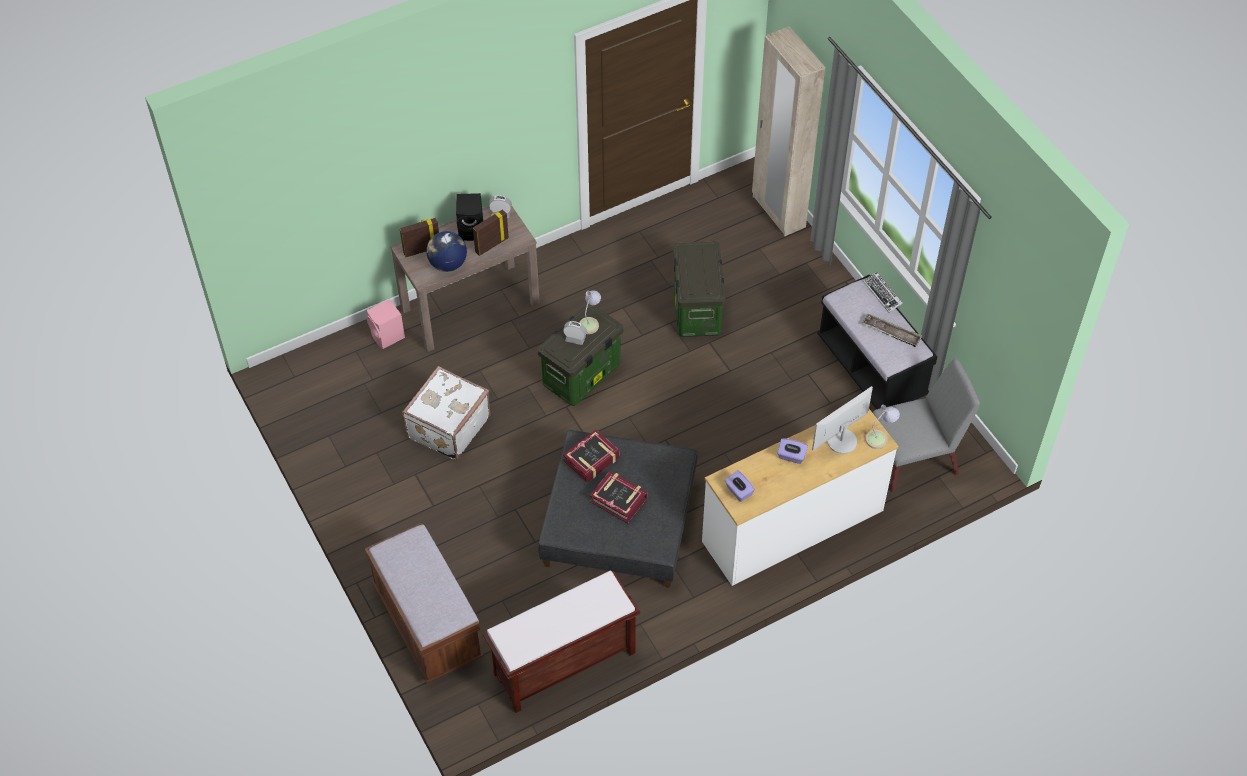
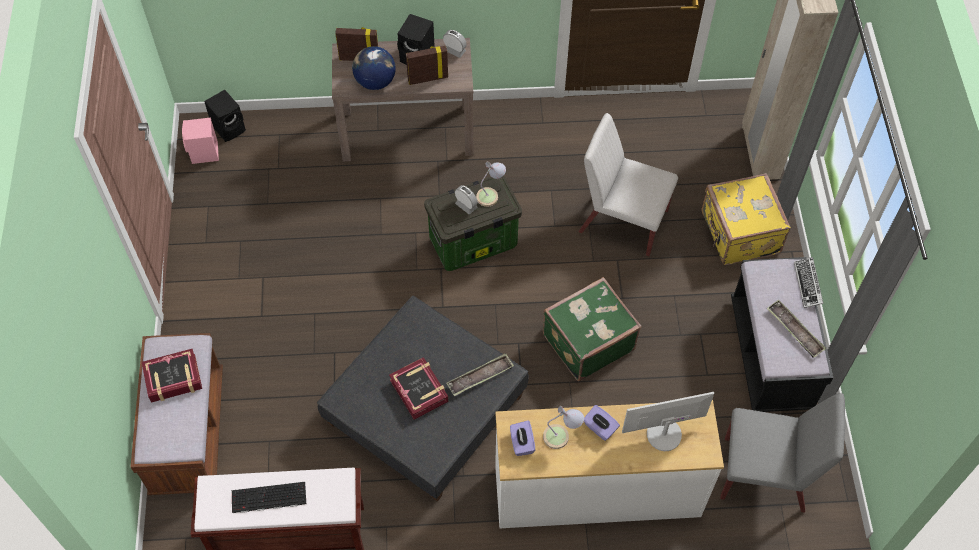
camera: 25 degrees right, 5 degrees up
pink speaker [366,299,405,349] -> pink speaker moved to [182,118,219,164]
white suitcase [402,366,491,461] -> none
book [563,430,620,482] -> book moved to [142,349,202,403]
storage box [673,241,725,337] -> white chair [579,113,678,256]
table lamp [865,405,900,449] -> table lamp moved to [543,406,584,449]
none -> black speaker [204,90,246,142]
none -> keyboard [232,482,306,513]
none -> tray [446,353,514,396]
none -> green suitcase [543,277,641,381]
none -> yellow suitcase [702,173,791,265]

